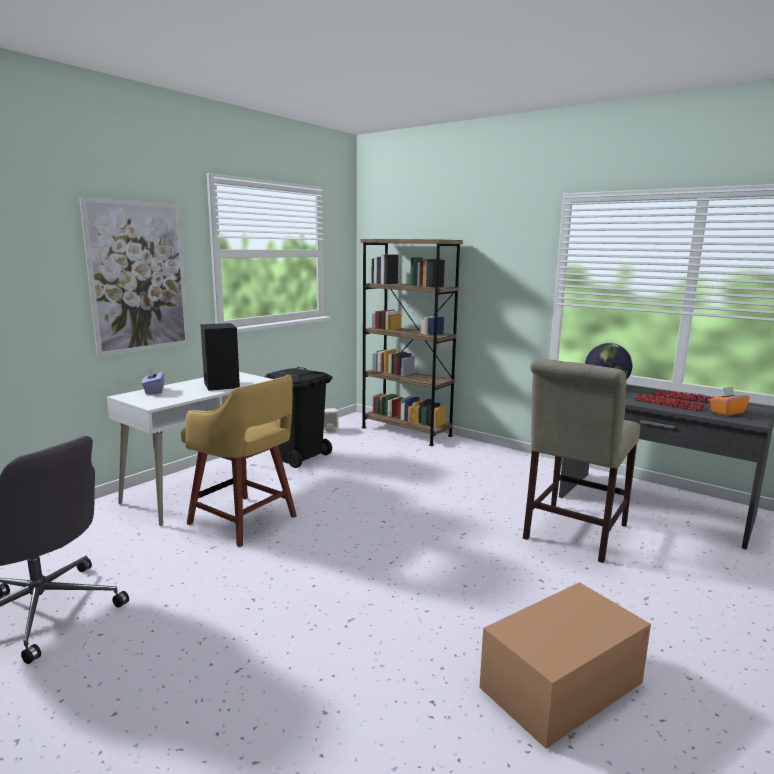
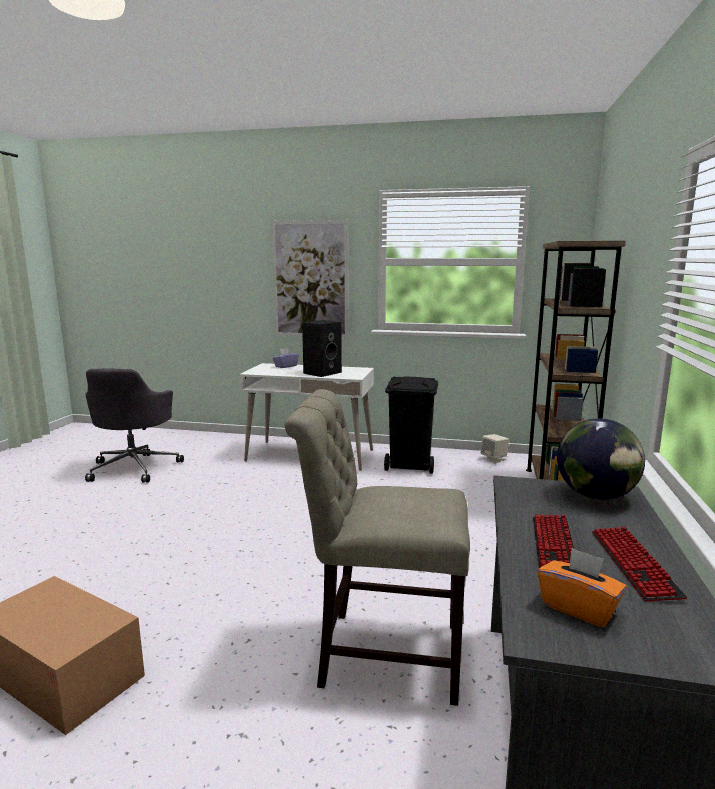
camera: 65 degrees right, 0 degrees up
yellow stool [181,375,297,547] -> none

